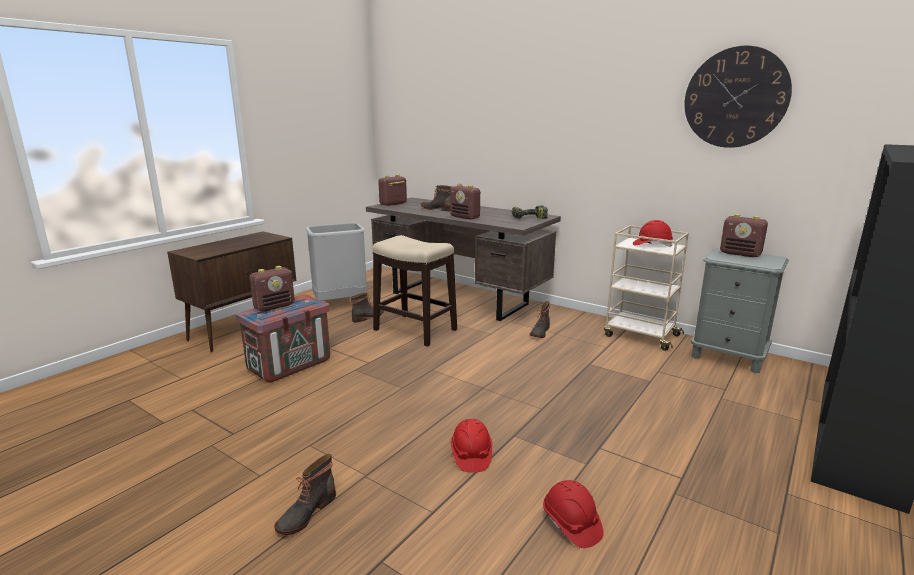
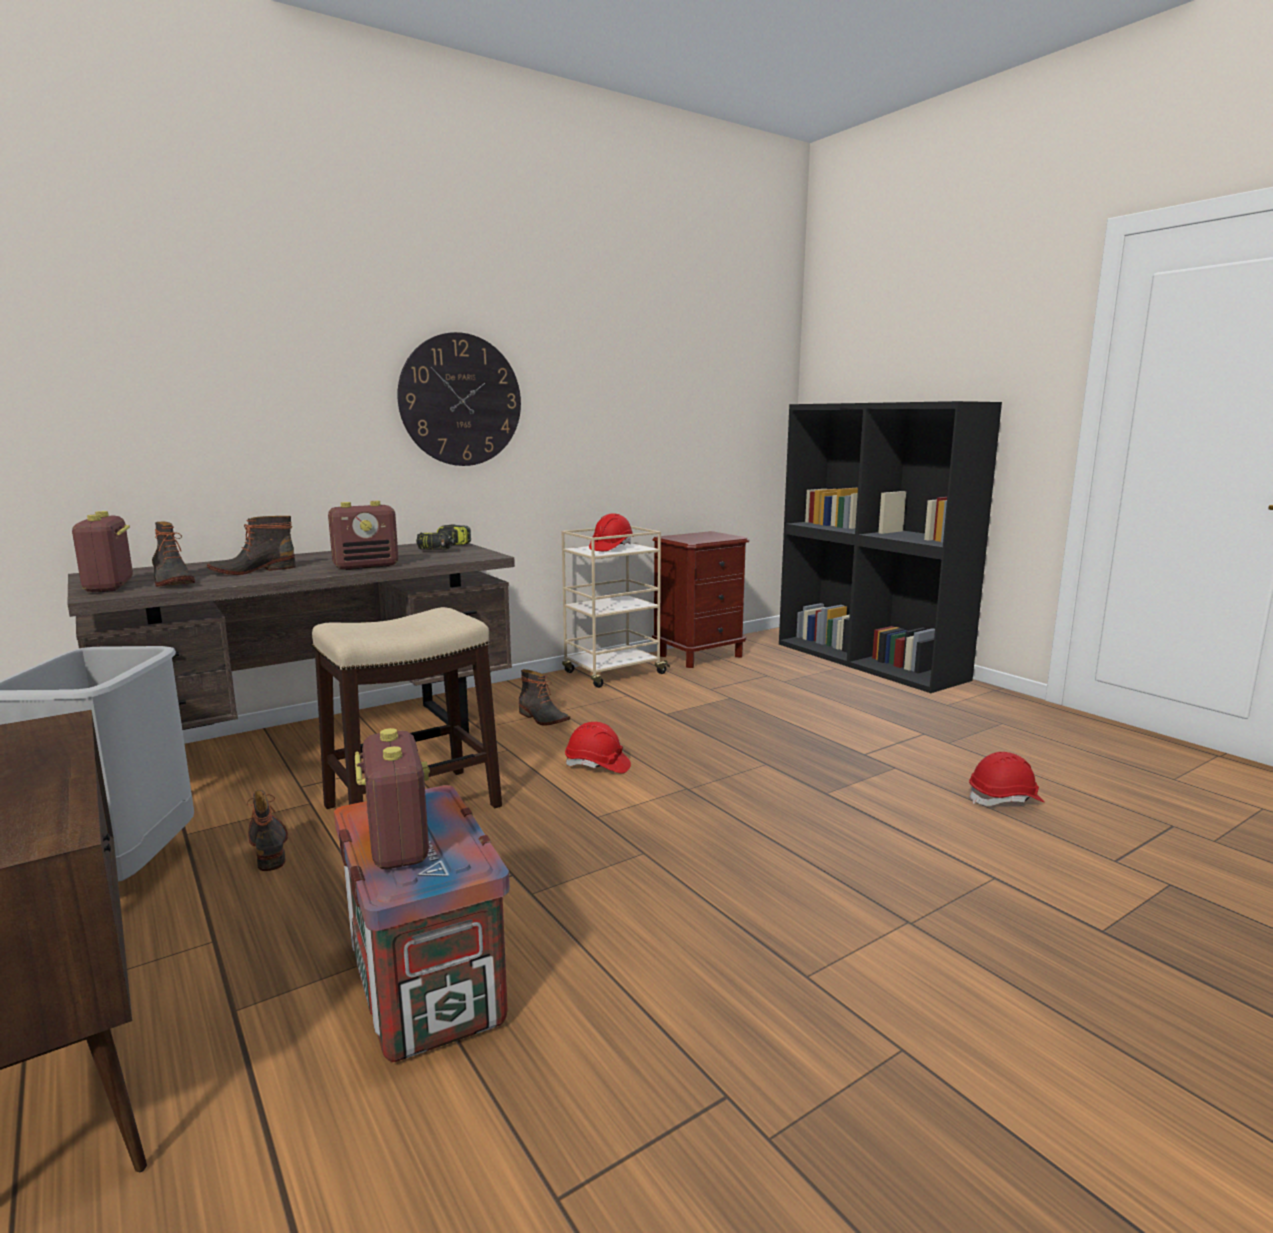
camera: 70 degrees left, 5 degrees down
boot [274,454,336,535] -> boot moved to [152,522,195,587]
red hard hat [451,419,492,473] -> red hard hat moved to [565,722,631,774]
wall clock [684,46,792,148] -> wall clock moved to [397,332,521,466]
grey nightstand [691,248,789,373] -> brown nightstand [652,531,749,668]
radio [720,214,768,257] -> none

